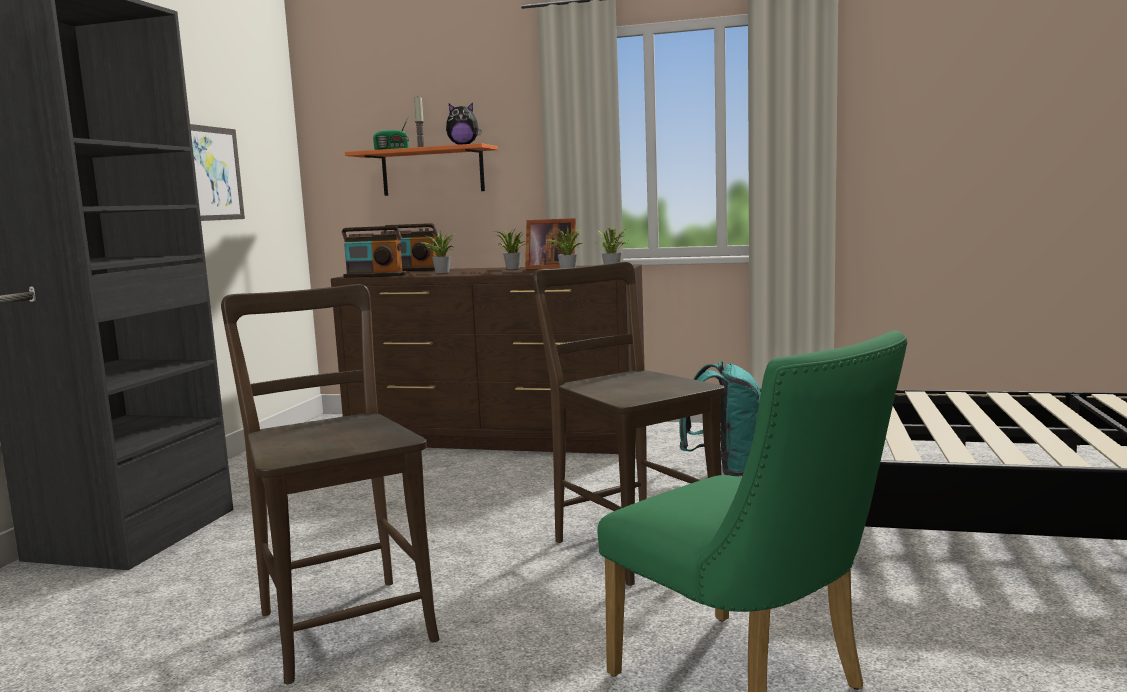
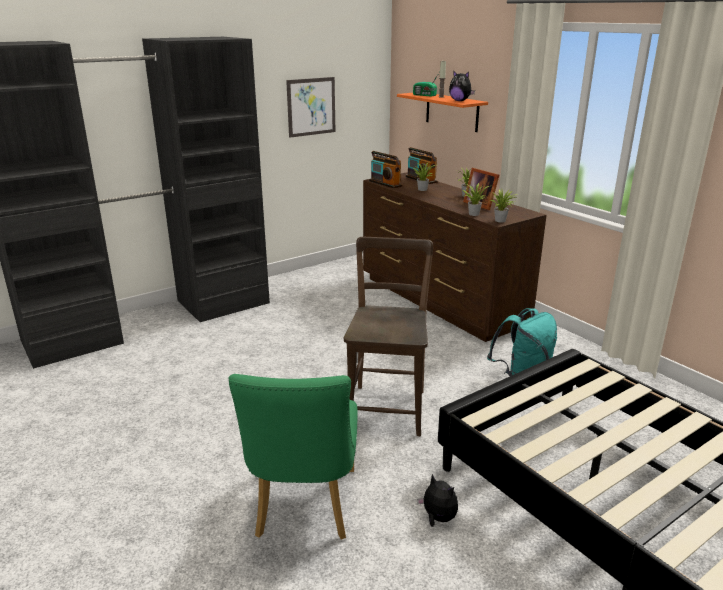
camera: 40 degrees right, 15 degrees up
brown chair [221,284,439,684] -> none
none -> plush toy [417,474,458,527]

